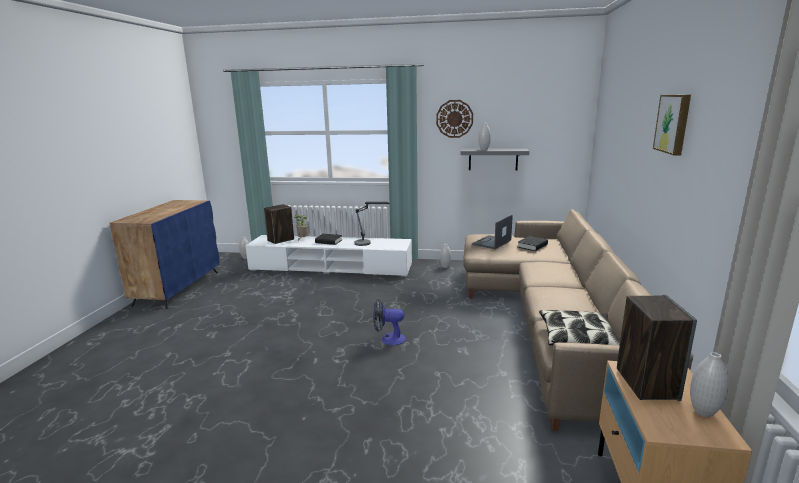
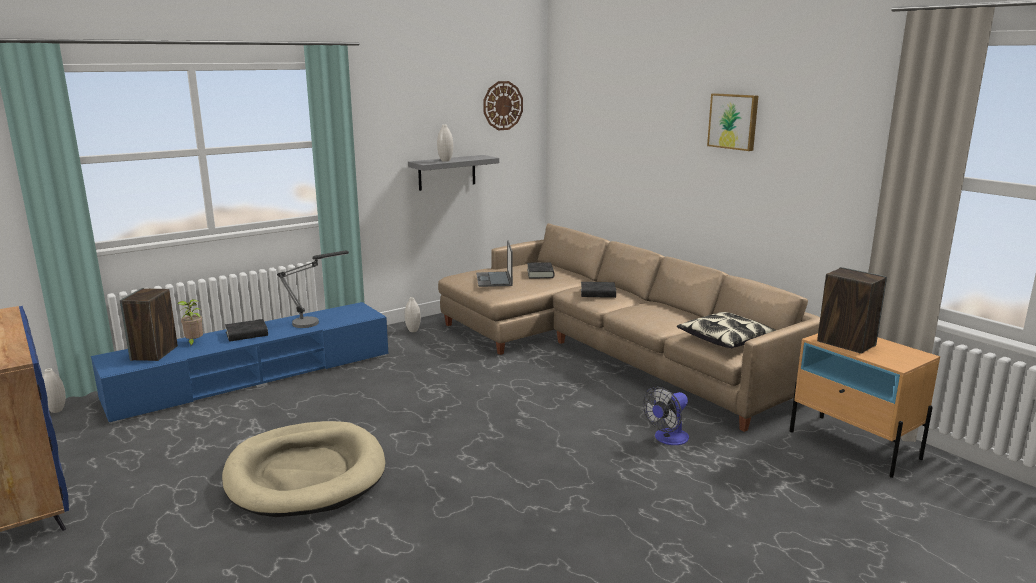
camera: 45 degrees left, 0 degrees up
white tv stand [246,235,412,277] -> blue tv stand [91,302,388,424]
fan [373,299,406,345] -> fan moved to [643,387,689,445]
wall clock [436,100,473,138] -> wall clock moved to [483,81,523,130]
white vase [690,352,729,417] -> none
none -> beige dog bed [222,421,385,517]
none -> black book [581,282,616,298]

